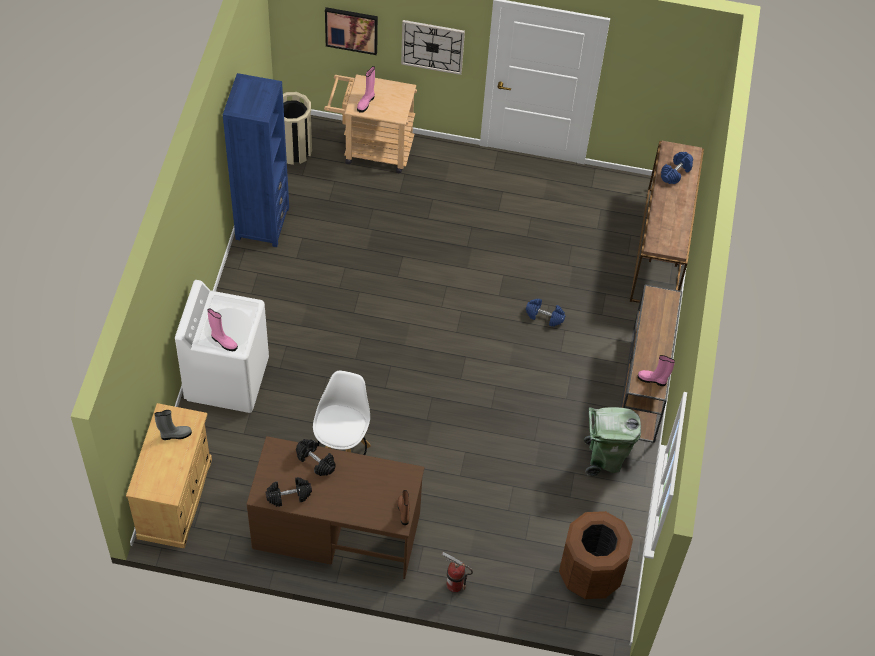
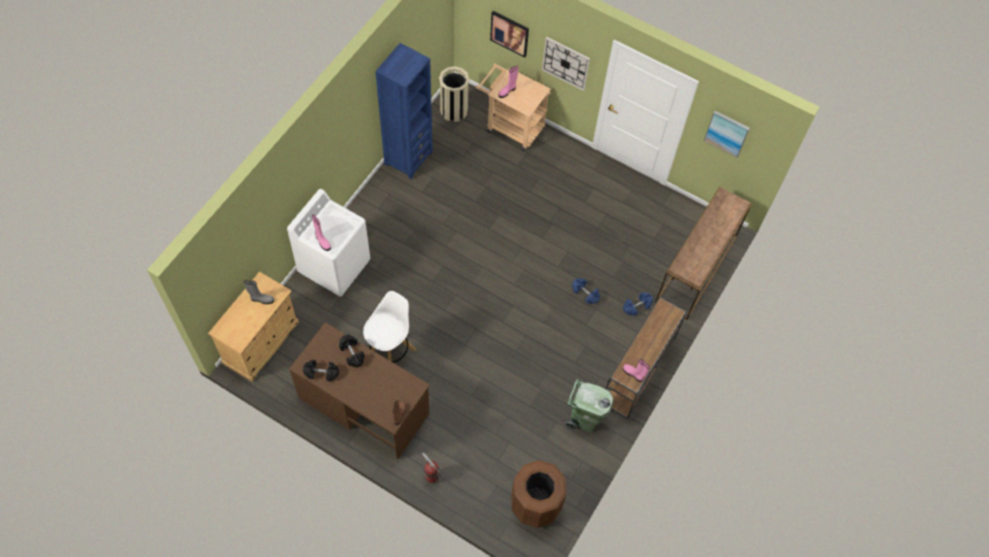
camera: 20 degrees right, 5 degrees up
blue dumbbell [661,152,693,184] -> blue dumbbell moved to [623,293,653,316]
none -> picture [704,111,750,158]

